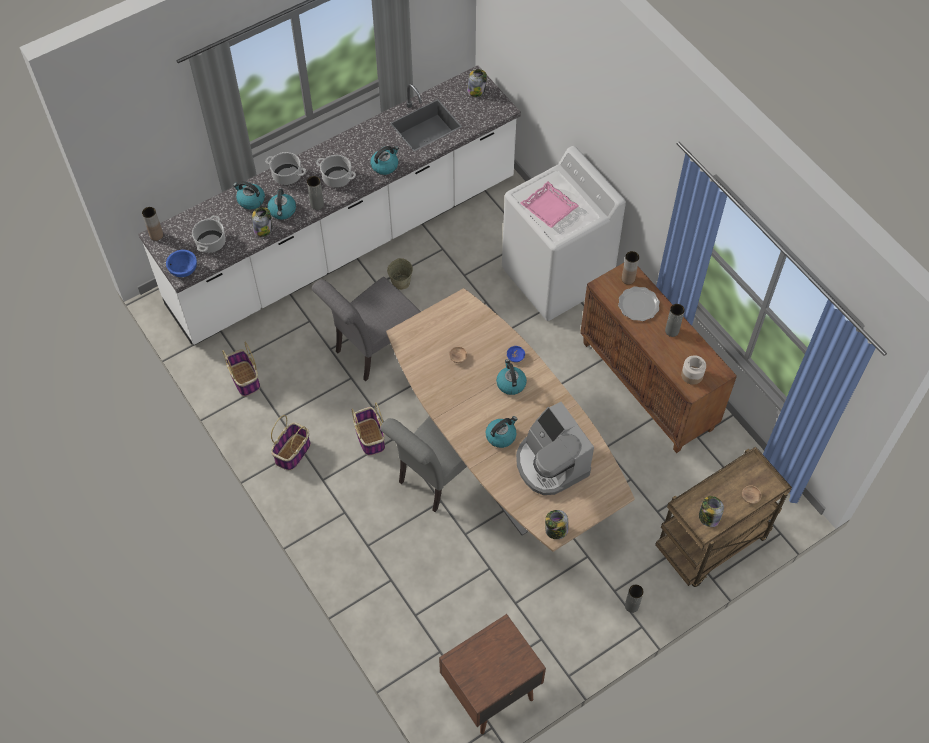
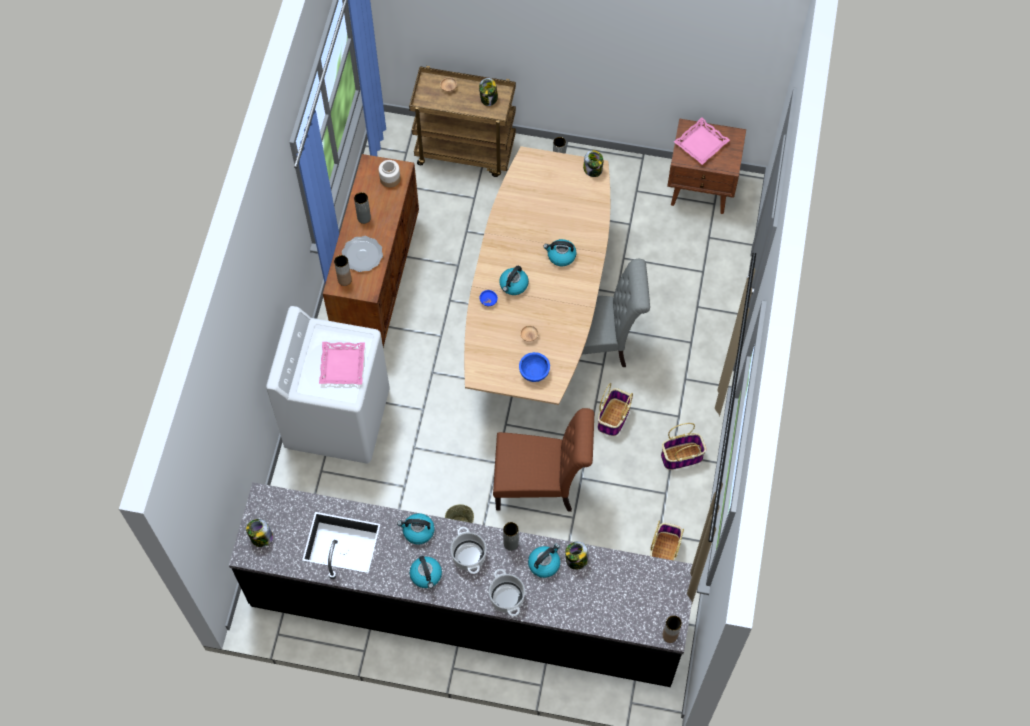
camera: 135 degrees left, 5 degrees up
white counter [138,65,521,345] -> black counter [229,482,693,687]
blue bowl [166,250,197,277] -> blue bowl moved to [519,352,550,382]
cooking pot [192,215,226,253] -> none
kettle [233,181,265,209] -> kettle moved to [410,556,442,588]
grey chair [312,277,421,381] -> brown chair [493,408,594,512]
coffee machine [516,402,594,495] -> none
none -> pink tray [674,117,730,165]

